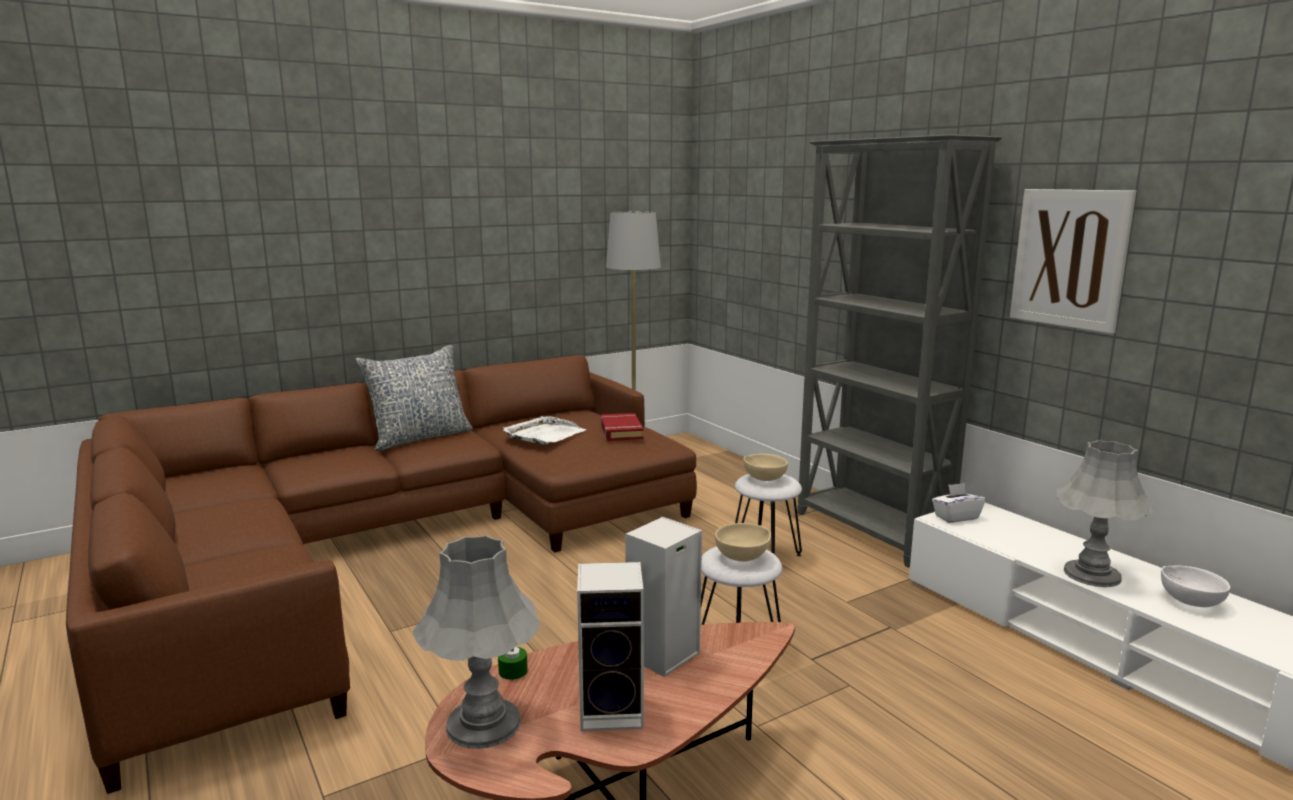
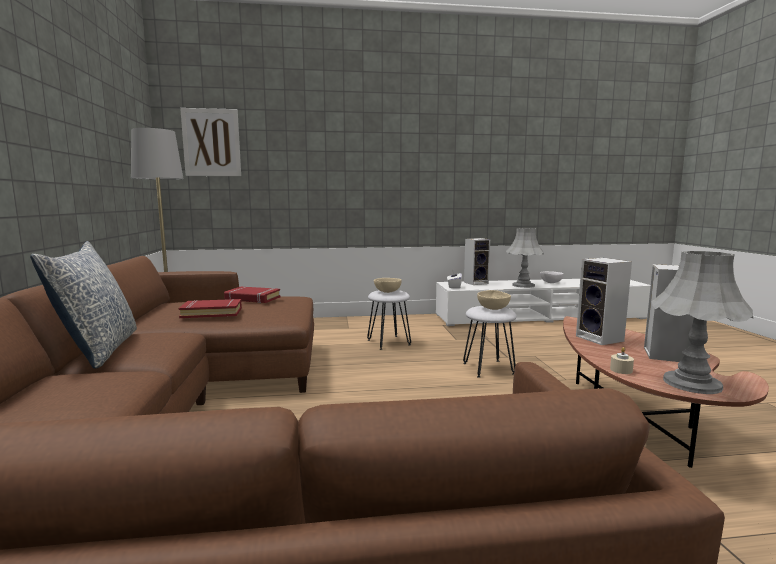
camera: 65 degrees left, 5 degrees down
green candle [498,647,528,680] -> beige candle [610,347,634,374]
white tray [503,416,586,444] -> red book [179,299,242,318]
grey bookcase [797,135,1002,568] -> none
picture [1010,189,1136,334] -> picture moved to [180,108,241,176]
none -> speaker [464,238,490,285]

